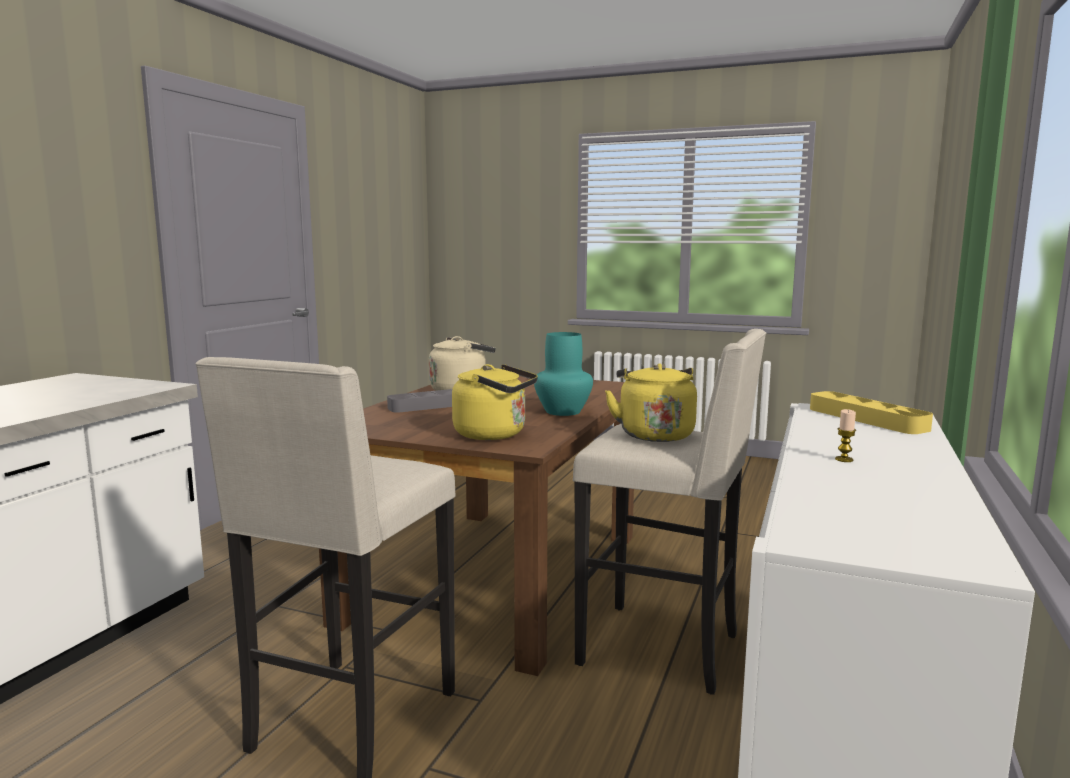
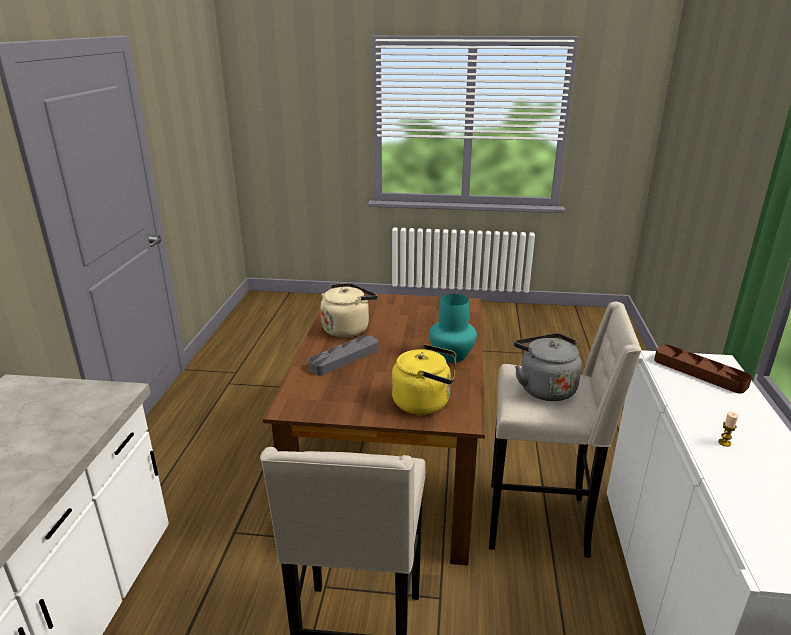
camera: 15 degrees left, 15 degrees up
yellow kettle [605,363,697,442] -> grey kettle [514,333,582,401]
yellow tray [810,391,933,434] -> brown tray [654,344,752,394]

